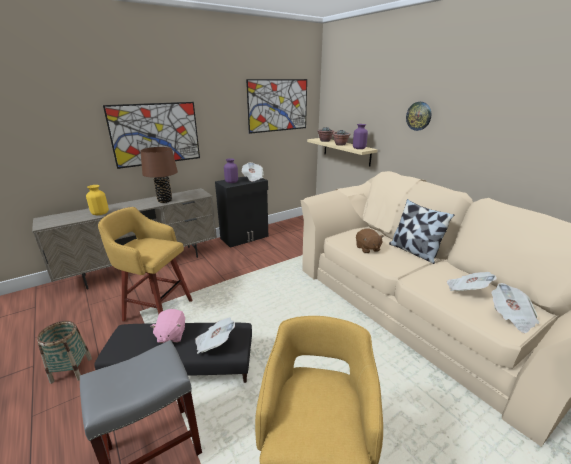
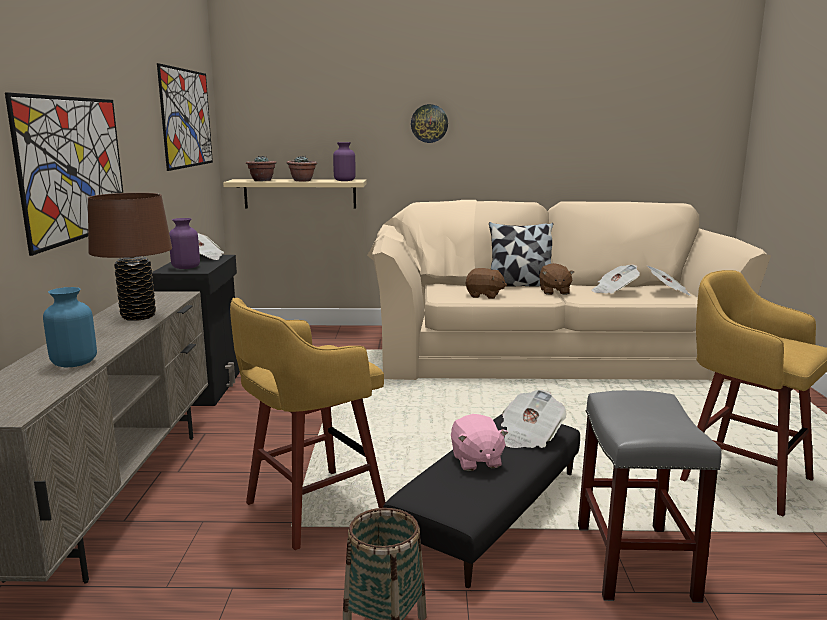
camera: 55 degrees left, 10 degrees down
yellow vase [86,185,109,215] -> blue vase [43,287,97,367]
pink plush toy [150,309,185,343] -> pink plush toy turned 45 degrees clockwise [451,414,508,471]
none -> brown plush toy [539,263,574,295]

